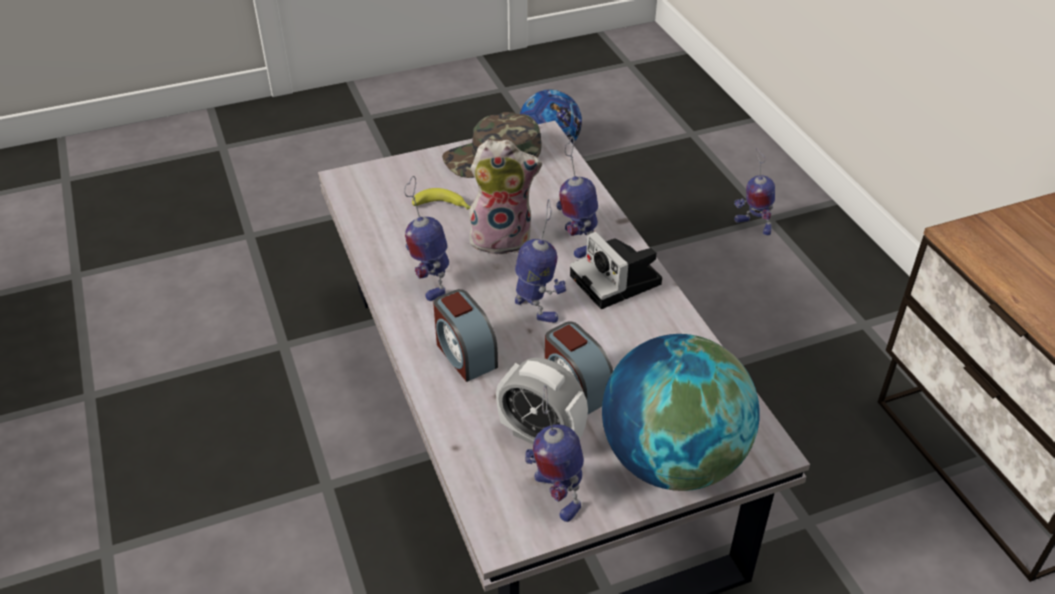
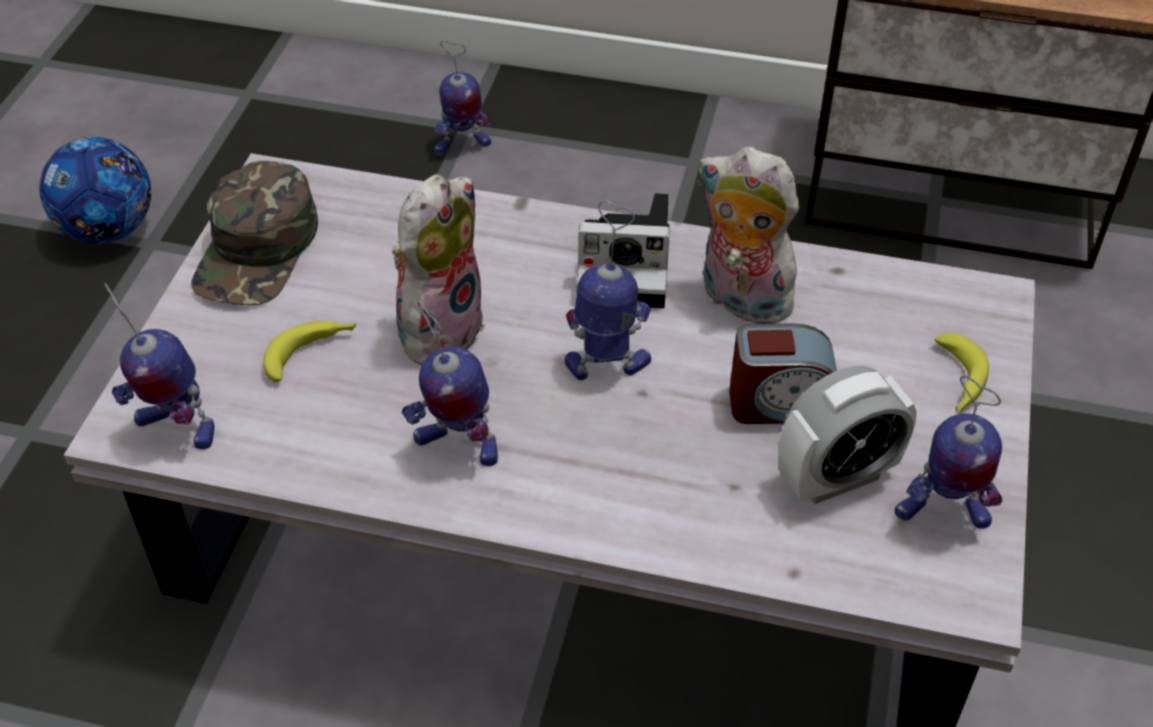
camera: 55 degrees left, 5 degrees up
alarm clock [433,289,498,382] -> none
toy robot [556,136,598,258] -> toy robot moved to [104,283,215,449]
globe [602,334,760,491] -> banana [935,333,989,413]
none -> plush toy [698,147,804,324]

